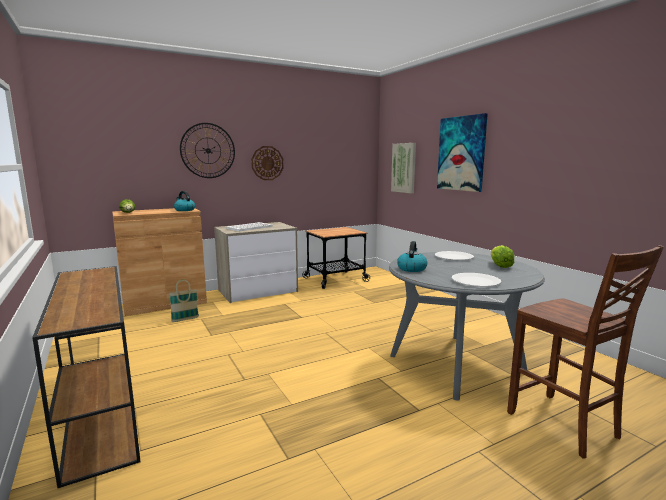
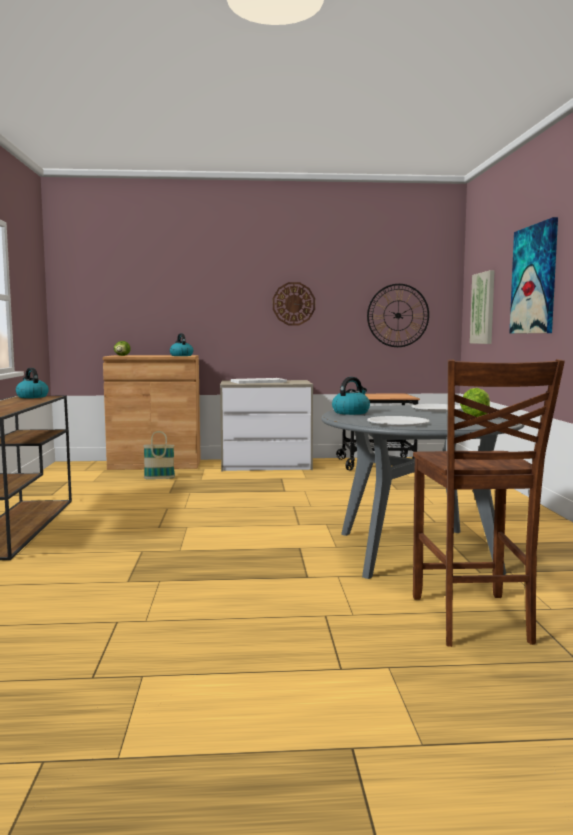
camera: 25 degrees right, 5 degrees down
wall clock [180,123,235,178] -> wall clock moved to [367,284,429,347]
none -> kettle [16,368,49,398]

